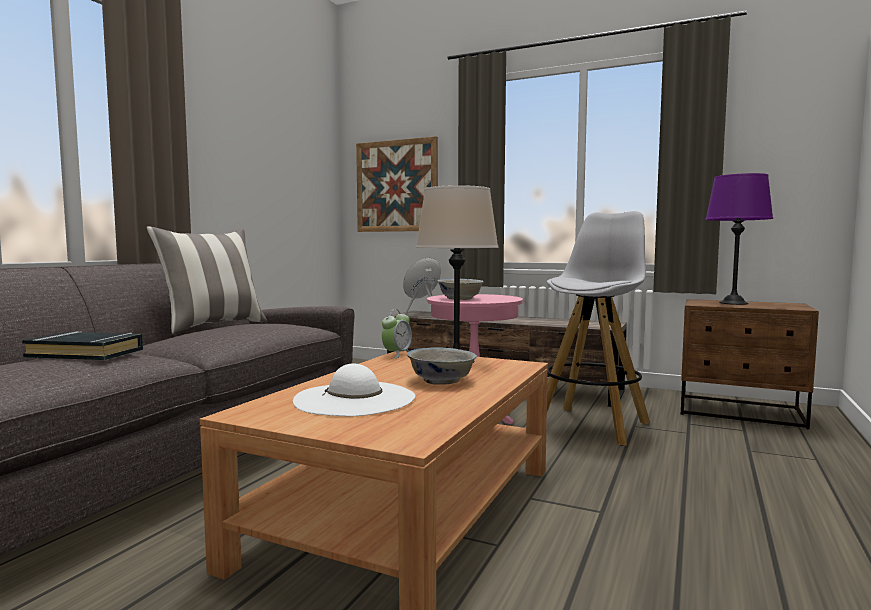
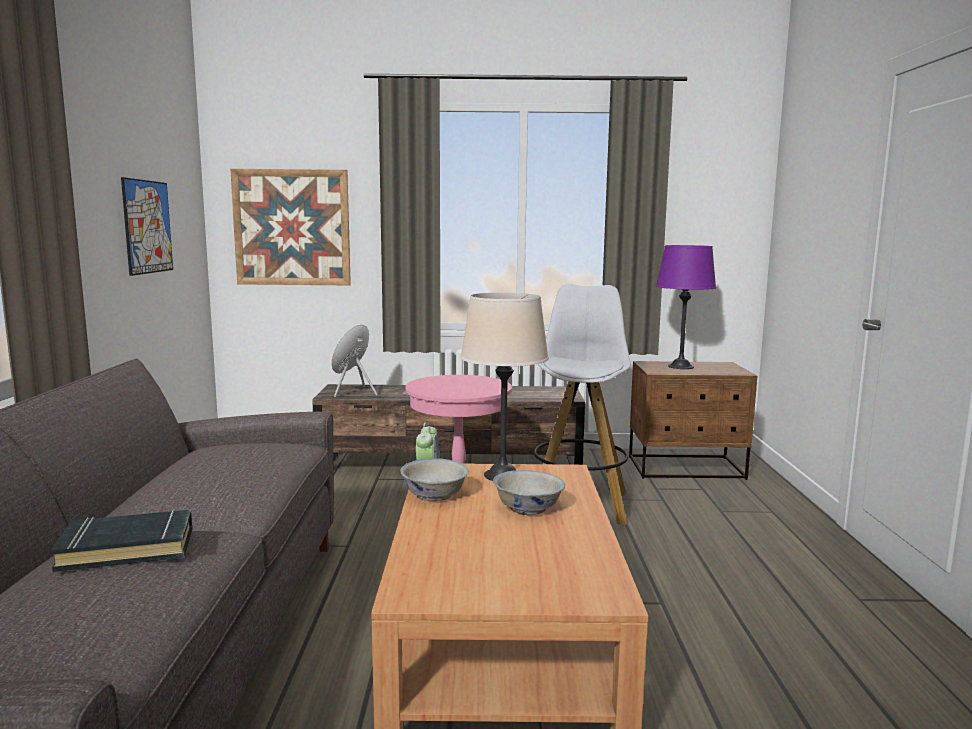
camera: 25 degrees left, 5 degrees up
pillow [147,226,267,333] -> none
white hat [293,363,415,416] -> none
white bowl [437,279,484,300] -> white bowl moved to [400,458,469,501]
none -> picture [121,177,173,276]

